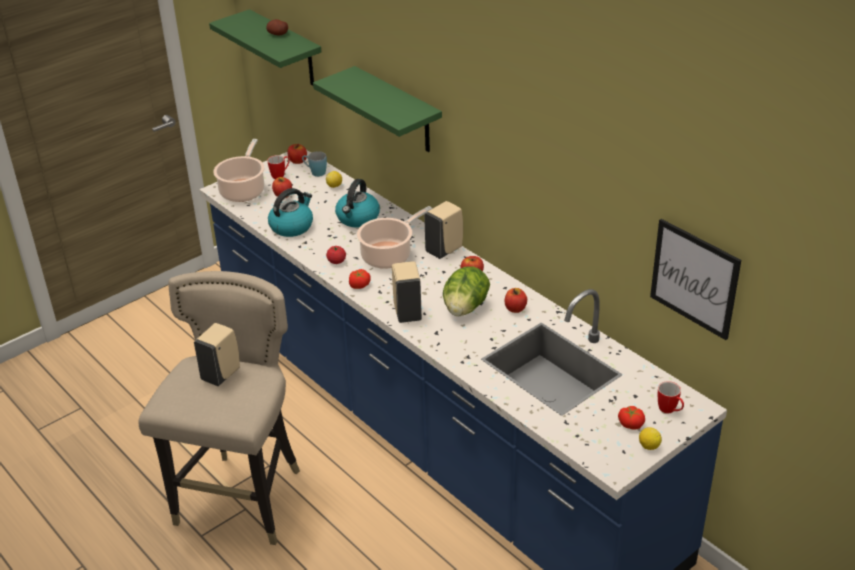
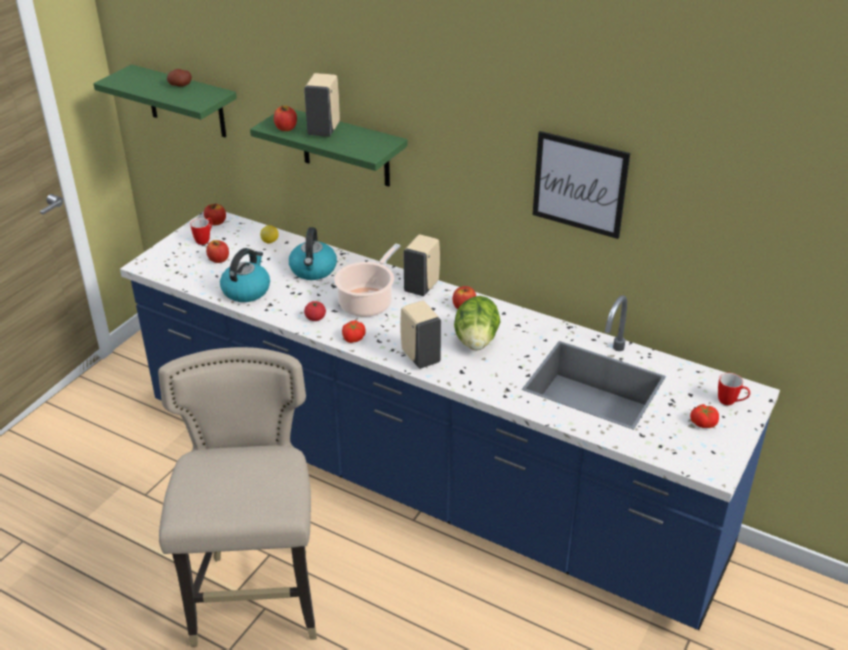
camera: 20 degrees left, 0 degrees up
beige soap dispenser [194,323,240,386] -> beige soap dispenser moved to [304,73,340,137]
cooking pot [213,139,264,202] -> none
blue mug [302,151,327,177] -> none
apple [504,288,527,313] -> apple moved to [274,106,297,131]
lemon [639,427,662,450] -> none
picture [650,219,741,340] -> picture moved to [533,131,630,239]

